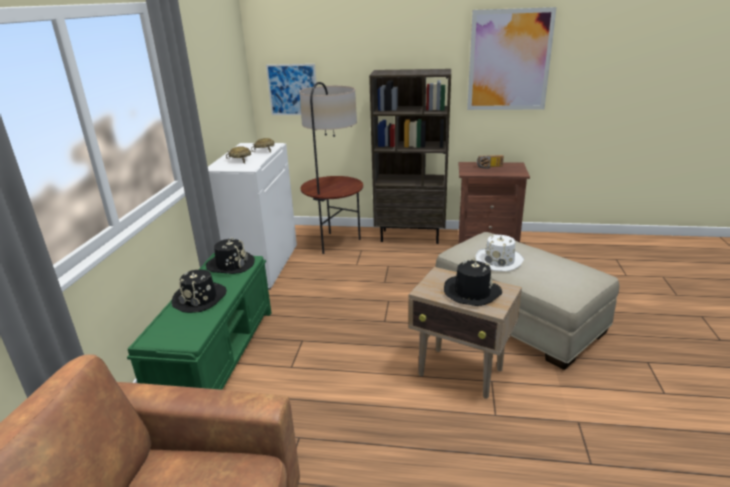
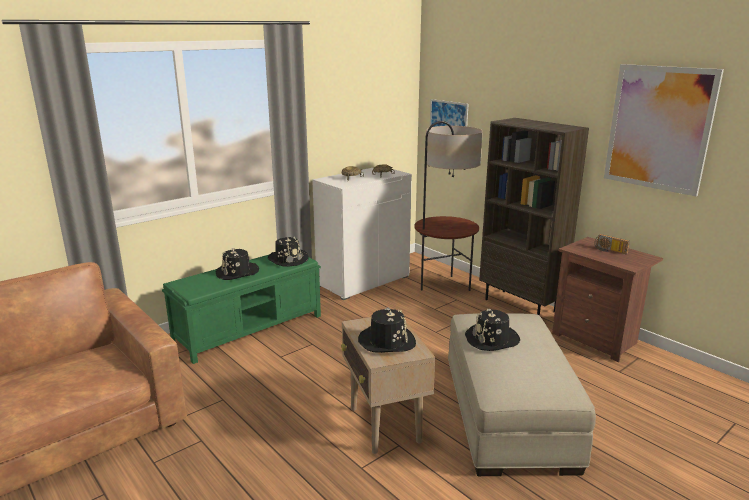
camera: 40 degrees right, 5 degrees down
white hat [476,235,524,271] -> black hat [465,308,520,351]

